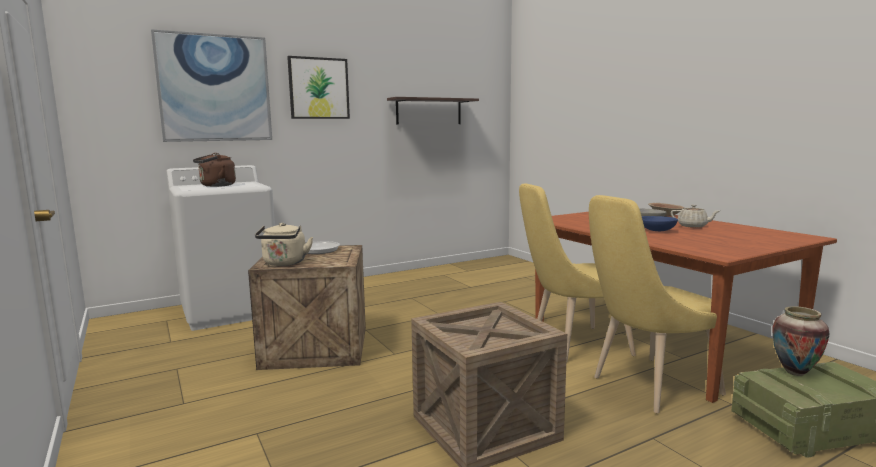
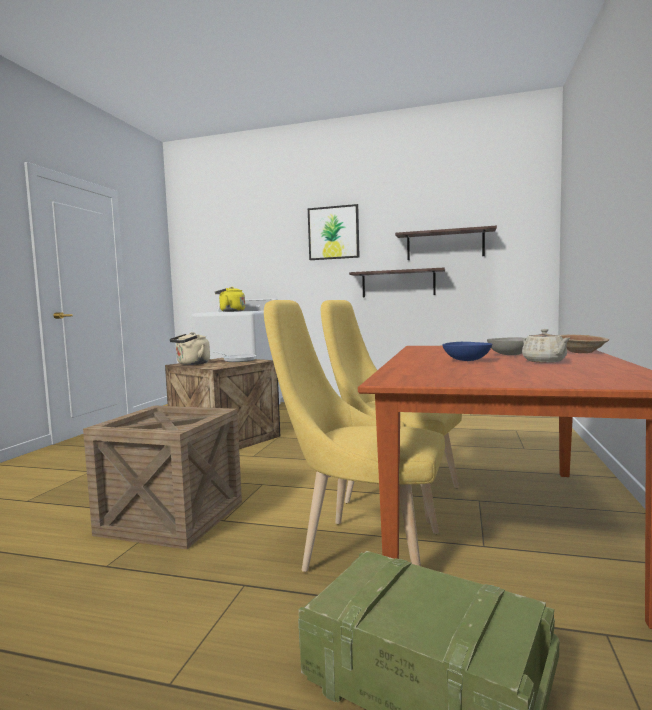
camera: 45 degrees right, 5 degrees down
picture [151,29,272,142] -> none
brown kettle [193,153,236,187] -> yellow kettle [215,287,245,312]
vase [772,306,829,376] -> none
none -> shelf [349,268,445,297]

